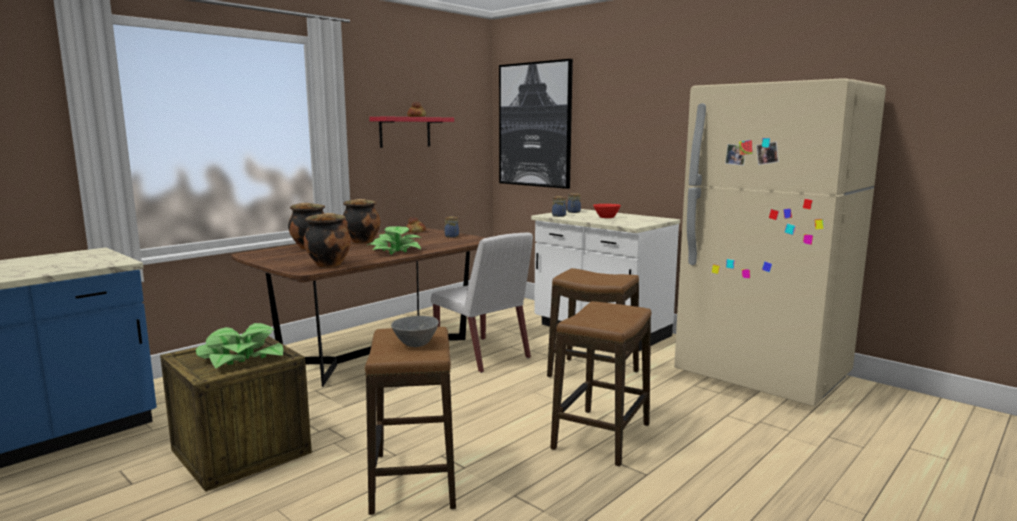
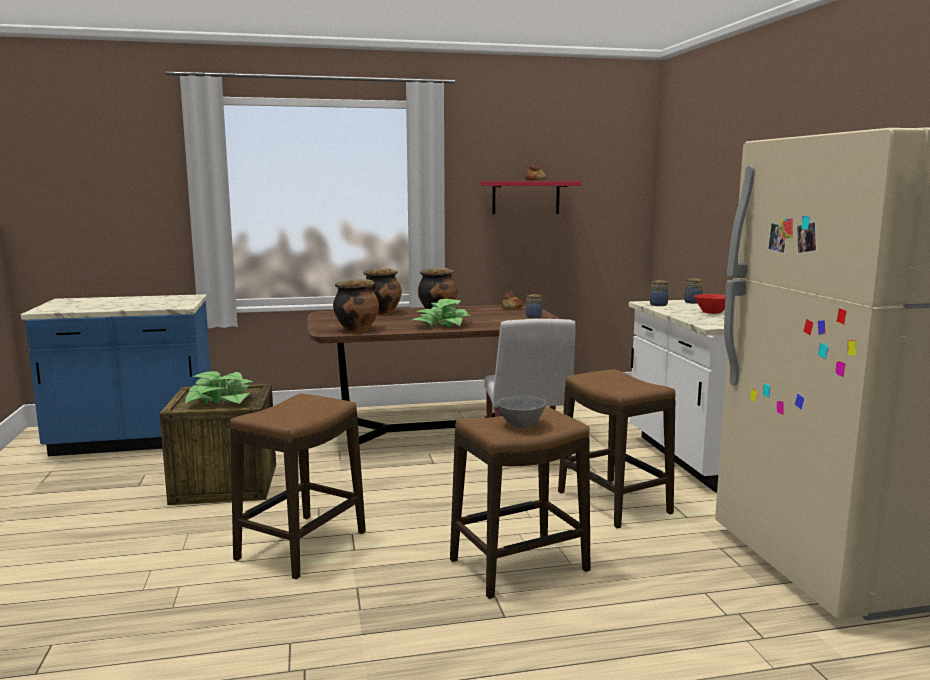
camera: 35 degrees right, 0 degrees up
grey bowl [391,316,439,347] -> grey bowl moved to [497,396,547,428]
picture [499,59,573,189] -> none

